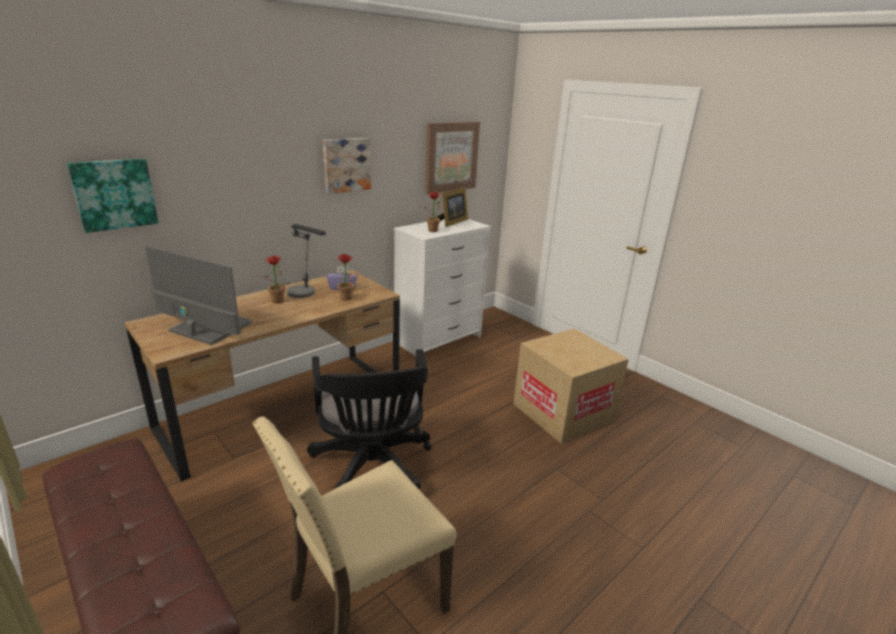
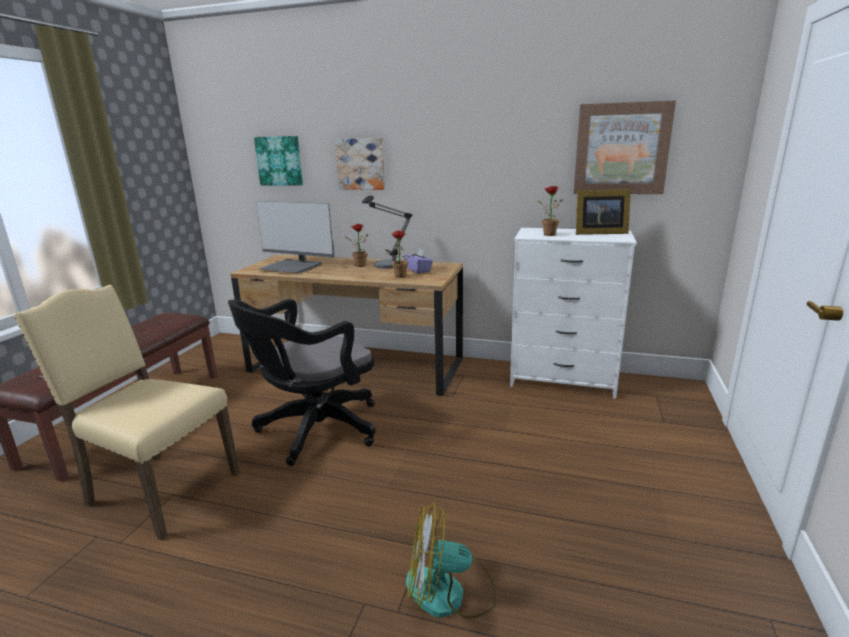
camera: 60 degrees right, 5 degrees down
monitor [145,246,253,345] -> monitor turned 120 degrees clockwise [256,201,335,273]
picture [323,138,371,194] -> picture moved to [335,138,385,190]
cardboard box [513,328,629,444] -> none
none -> fan [406,503,497,619]

